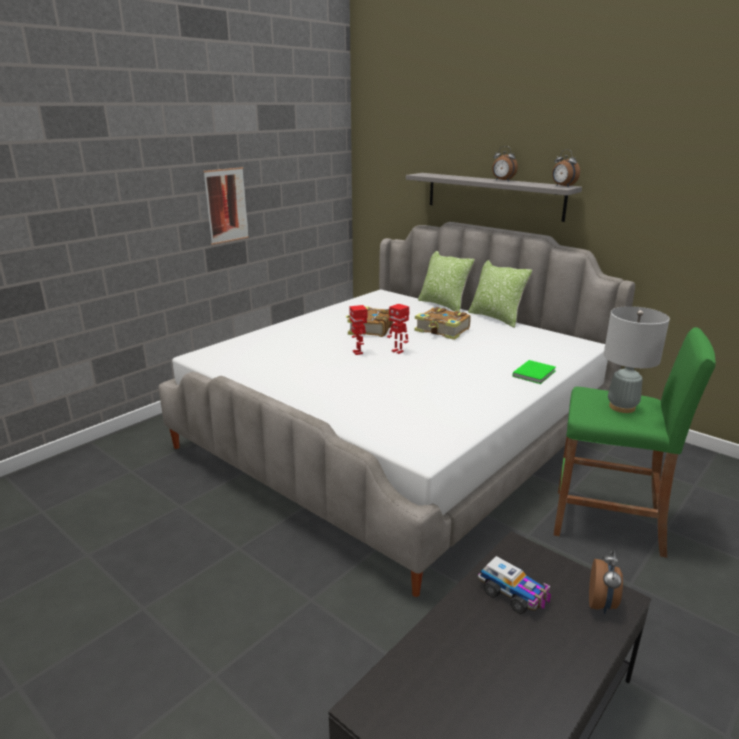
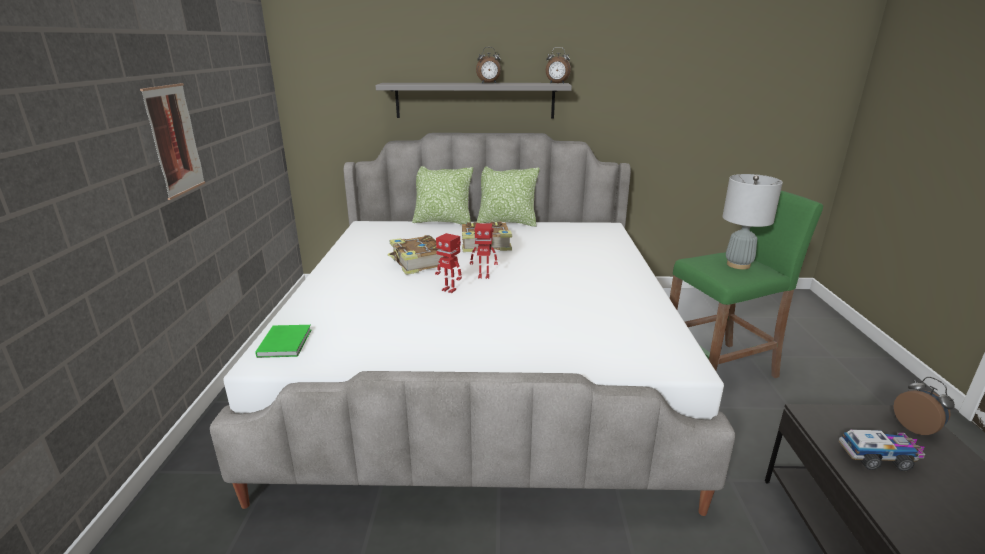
camera: 40 degrees left, 0 degrees up
green book [513,360,556,384] -> green book moved to [255,325,311,358]

